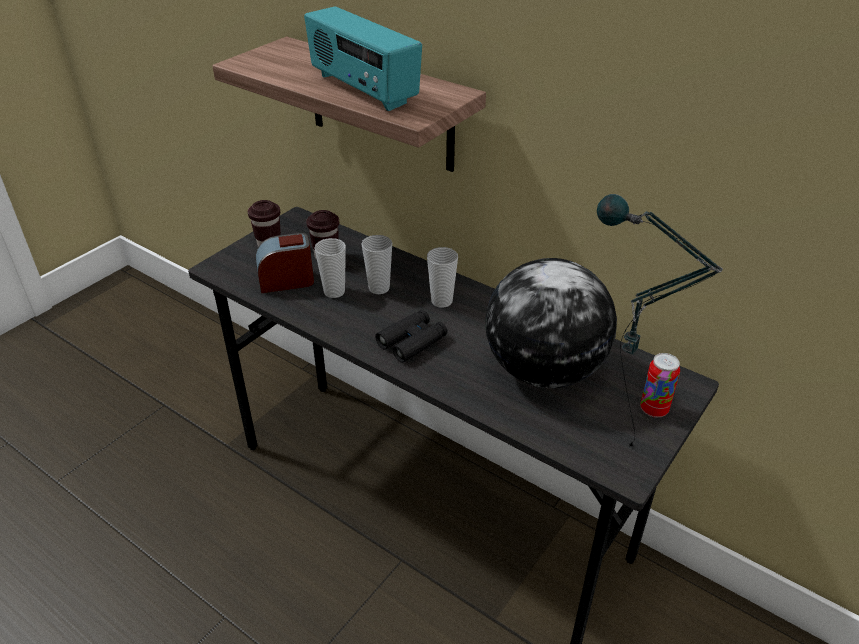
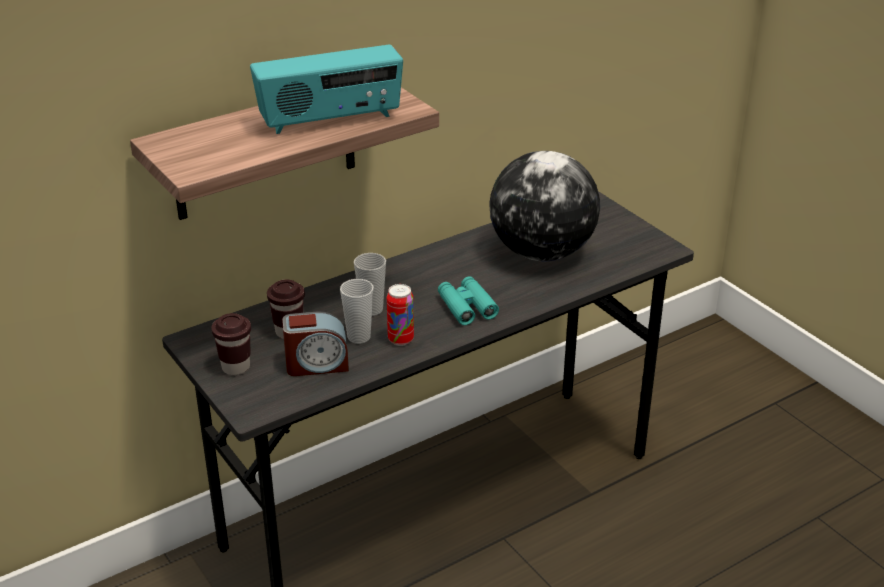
camera: 70 degrees left, 5 degrees down
alarm clock [256,233,314,293] -> alarm clock turned 105 degrees counterclockwise [282,312,349,376]
black binoculars [375,310,448,363] -> turquoise binoculars [438,276,499,325]
cup [427,247,458,308] -> none
table lamp [597,194,723,448] -> none
can [640,353,680,417] -> can moved to [387,284,414,346]

